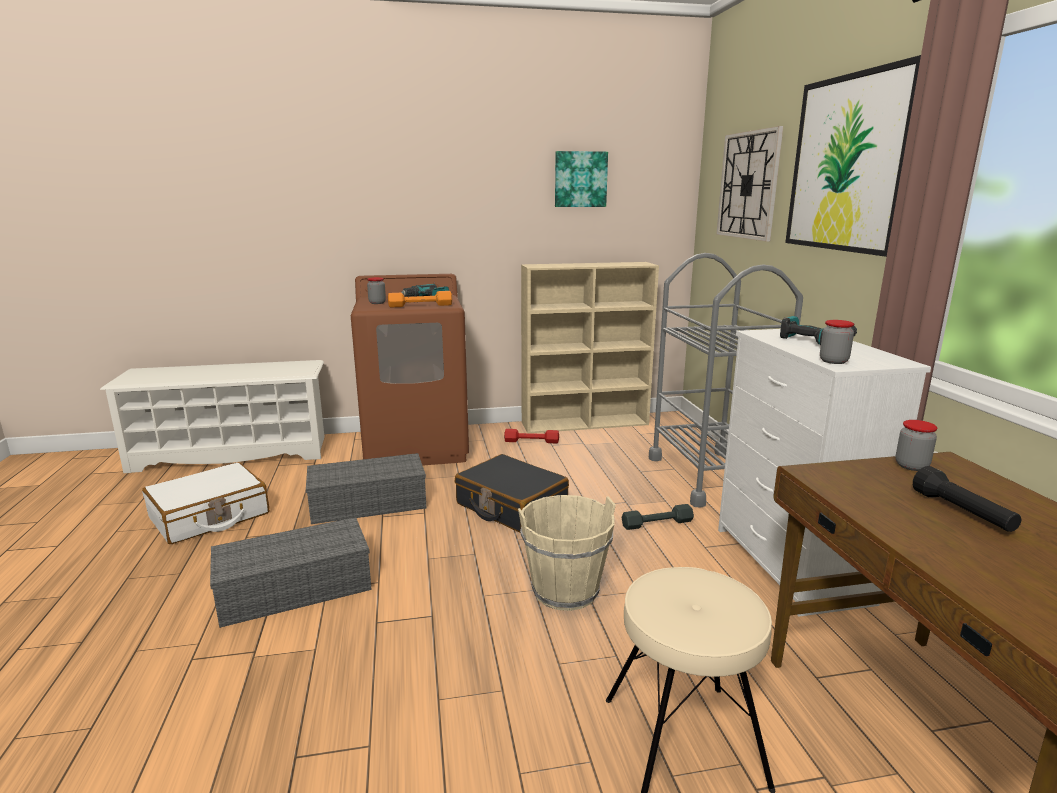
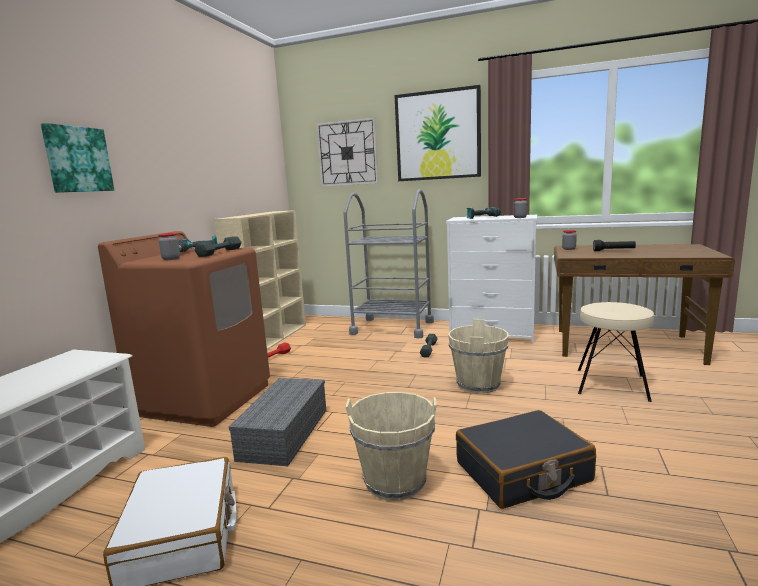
camera: 60 degrees left, 5 degrees down
grey storage box [210,517,372,628] -> beige bucket [346,392,437,501]
orange dumbbell [388,291,452,307] -> grey dumbbell [194,236,242,257]
black suitcase [455,454,569,532] -> black suitcase moved to [456,410,596,509]
picture [555,151,608,207] -> picture moved to [41,123,114,193]

